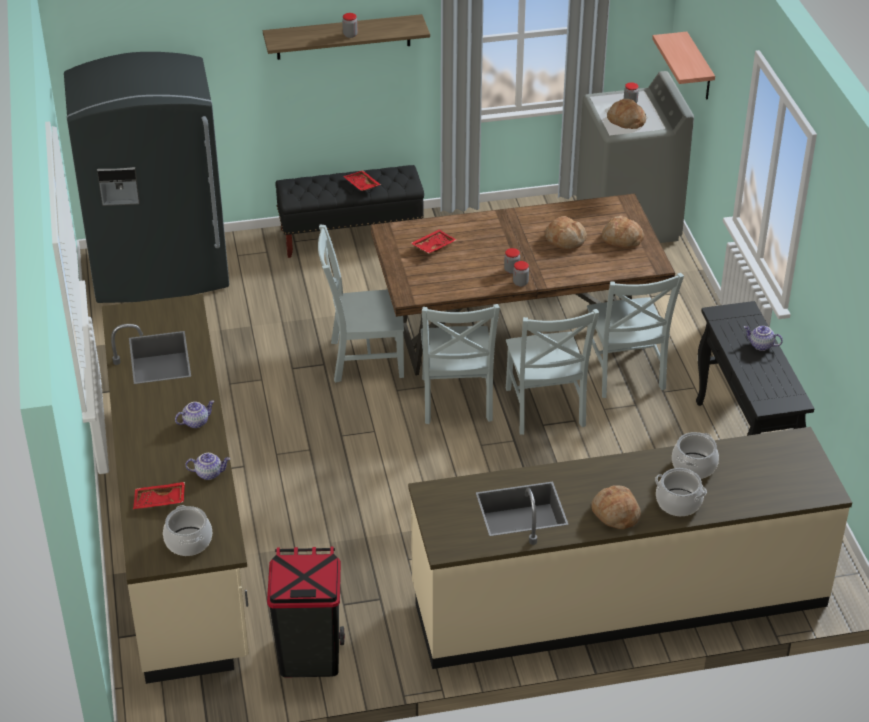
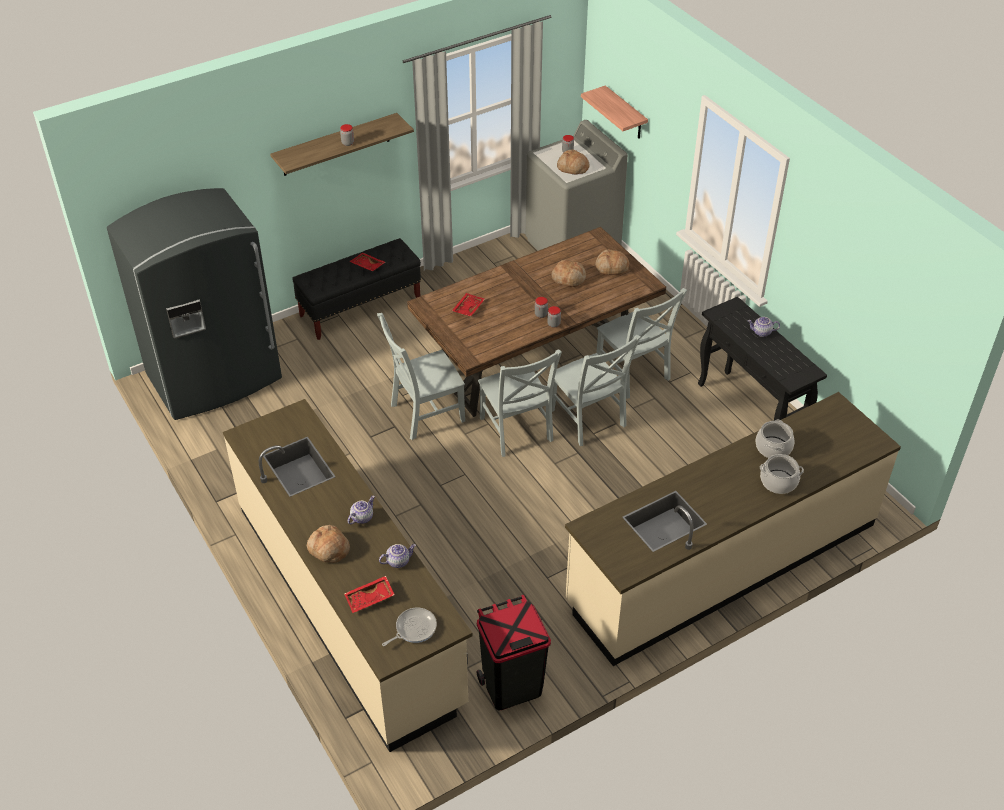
camera: 20 degrees left, 5 degrees up
cooking pot [163,505,212,556] -> frying pan [382,608,437,646]
bread [591,485,641,529] -> bread moved to [307,525,350,562]

